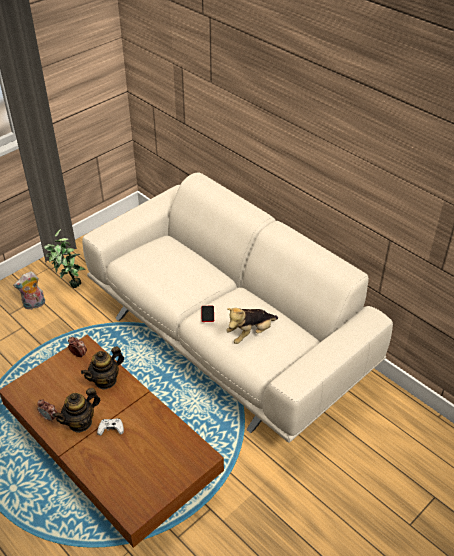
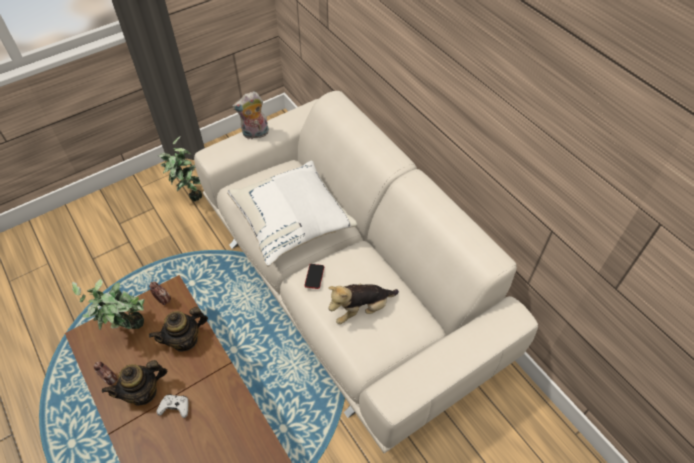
camera: 10 degrees right, 10 degrees up
plush toy [13,271,45,310] -> plush toy moved to [232,91,269,139]
none -> potted plant [72,279,145,330]
none -> white pillow [227,161,357,266]

